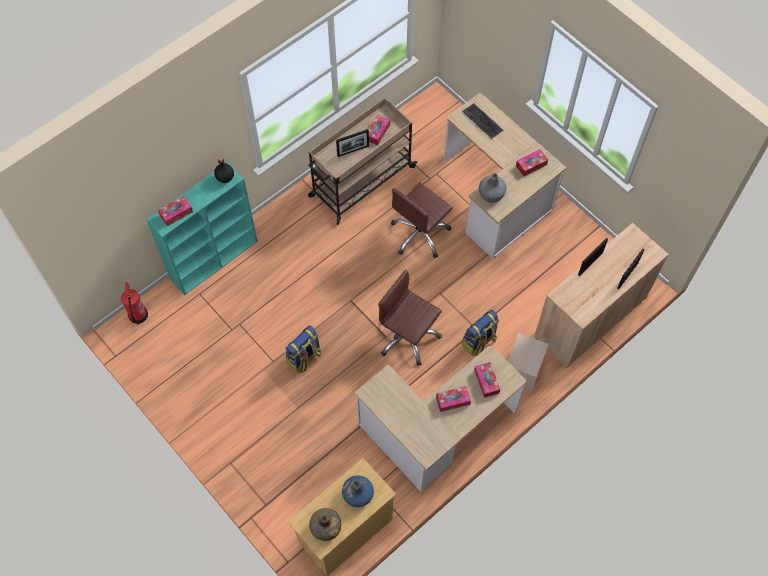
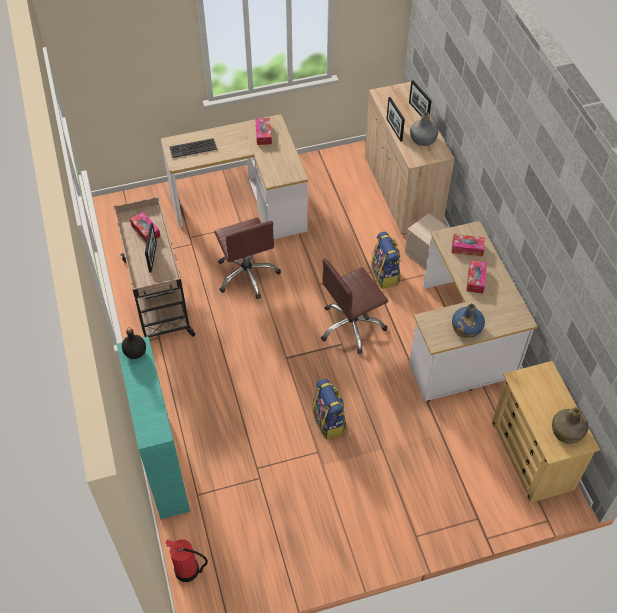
camera: 65 degrees left, 10 degrees down
tissue box [158,196,193,227] -> none
blue bottle [342,476,374,507] -> blue bottle moved to [452,304,485,338]
grey bottle [479,173,507,203] -> grey bottle moved to [410,112,438,146]

